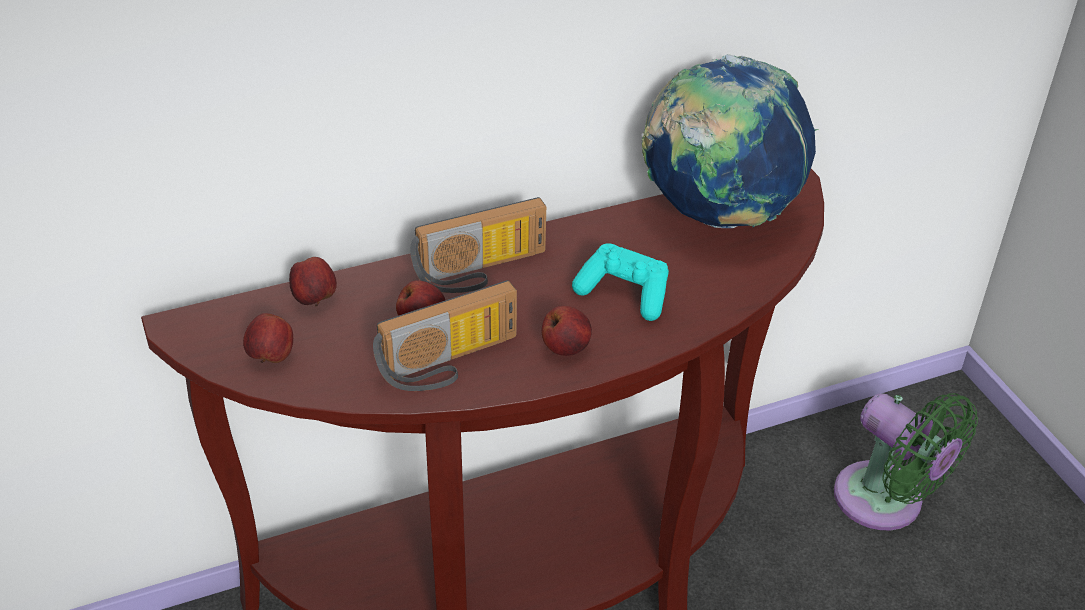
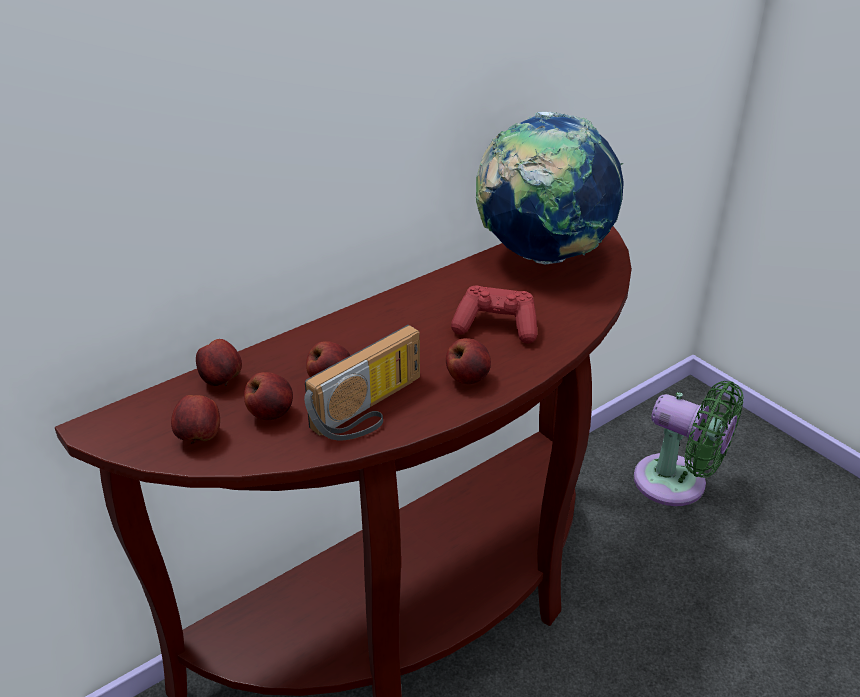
camera: 15 degrees left, 5 degrees down
radio [410,197,546,293] -> none
turquoise game controller [572,243,669,321] -> red game controller [451,286,537,344]
none -> apple [244,372,293,420]

